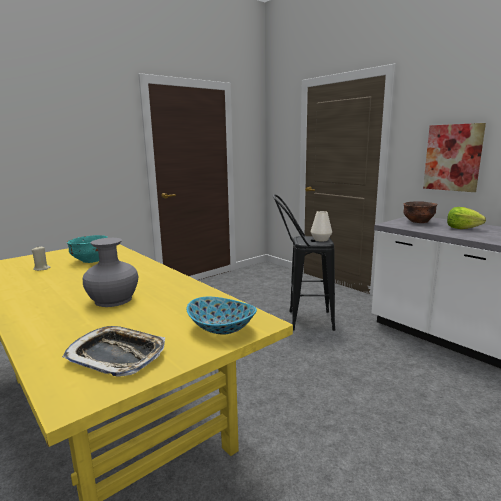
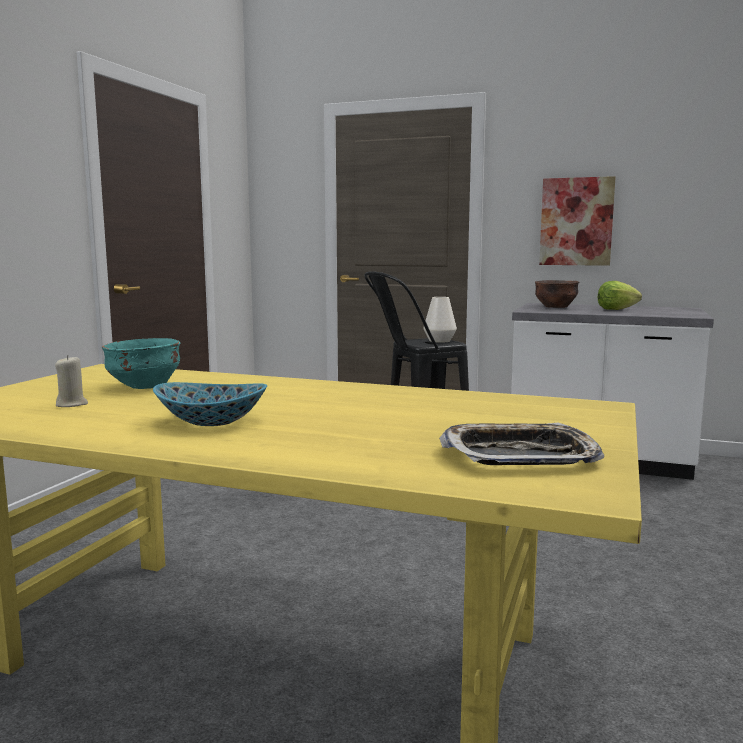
camera: 30 degrees left, 5 degrees down
grey vase [83,238,138,307] -> none
bowl [187,297,257,335] -> bowl moved to [153,382,267,426]

